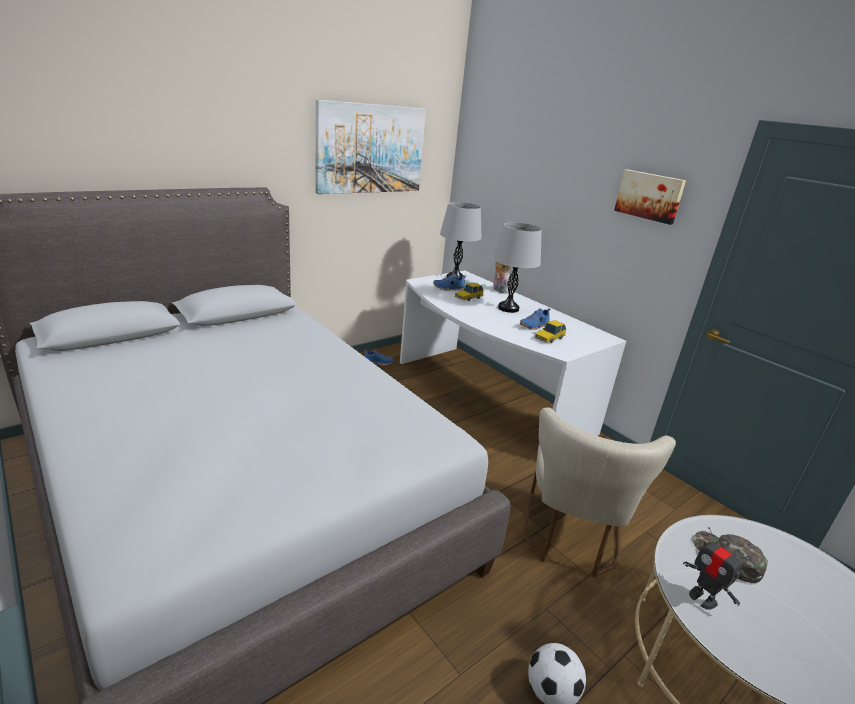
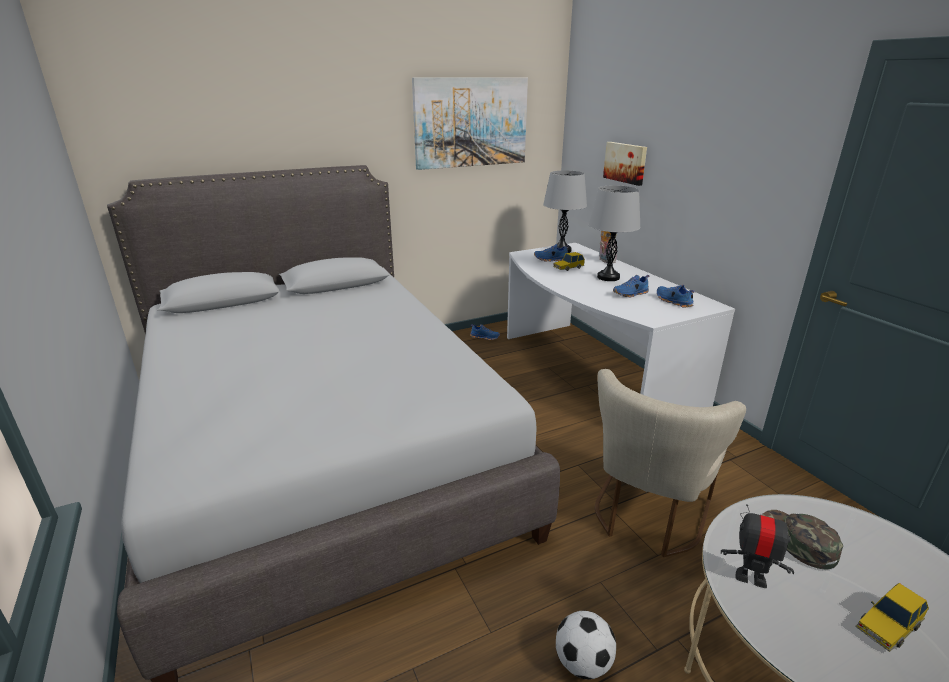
camera: 15 degrees right, 0 degrees up
toy car [534,320,566,343] -> toy car moved to [855,583,929,652]
picture [614,169,686,225] -> picture moved to [603,142,647,186]
toy robot [683,527,749,610] -> toy robot turned 135 degrees clockwise [721,504,800,588]
none -> blue shoe [657,284,695,308]

